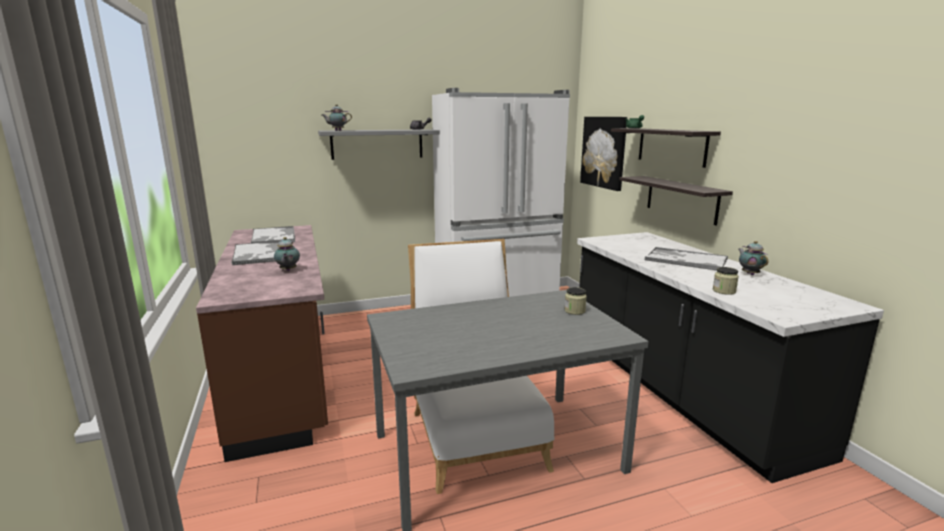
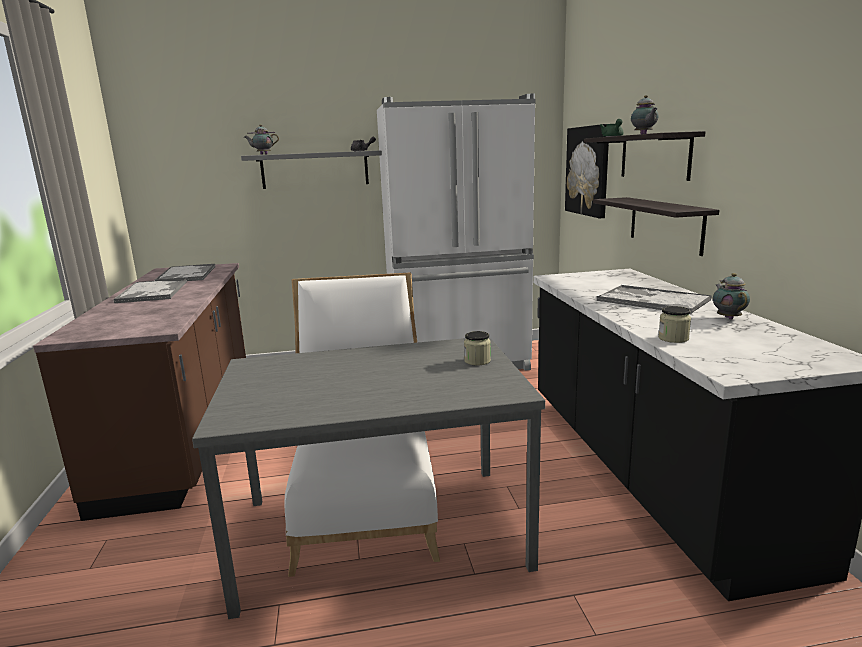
camera: 10 degrees right, 0 degrees up
teapot [274,237,300,271] -> teapot moved to [631,95,659,134]

